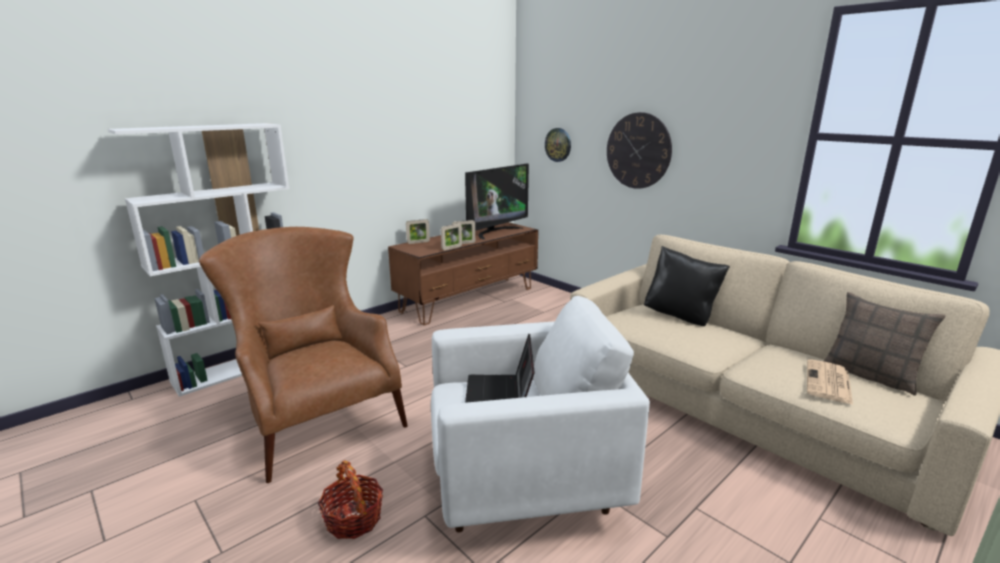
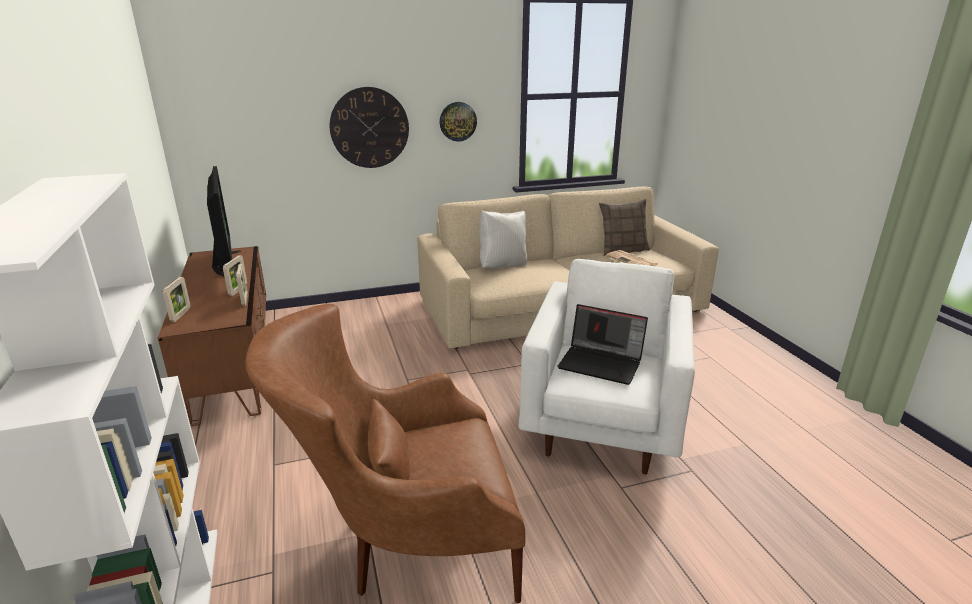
camera: 65 degrees left, 5 degrees up
basket [318,461,383,539] -> none
wall clock [545,128,571,162] -> wall clock moved to [440,102,477,142]
black pillow [644,246,730,326] -> white pillow [479,211,527,268]

